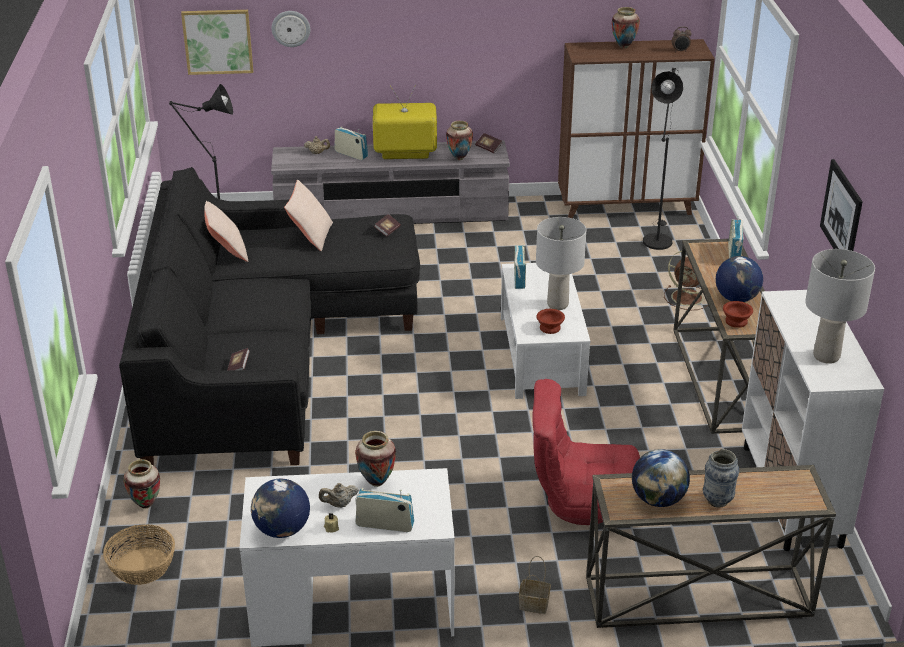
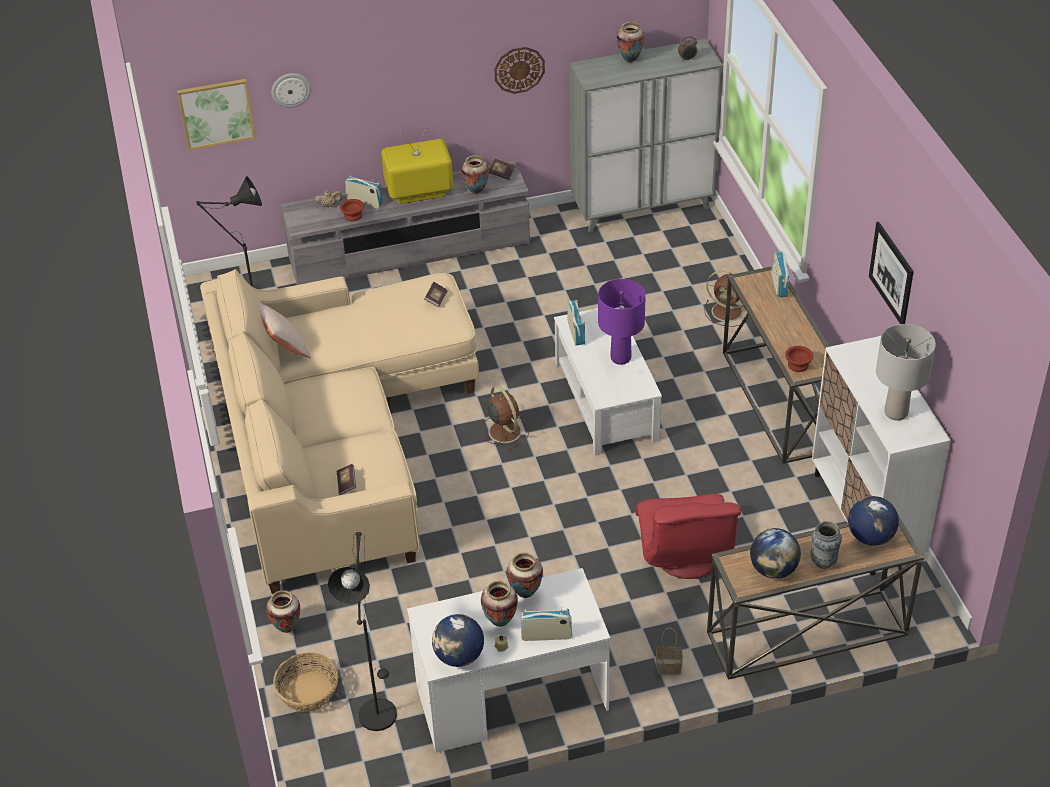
camera: 10 degrees left, 10 degrees up
black sofa [119,167,420,465] -> beige sofa [200,269,479,594]
beige pillow [284,180,333,251] -> none
beige teapot [319,483,358,508] -> vase [481,580,518,627]
red armchair [532,379,640,525] -> red armchair turned 90 degrees counterclockwise [636,494,741,579]
grey table lamp [536,217,586,310] -> purple table lamp [598,279,646,365]
brown bowl [536,309,565,334] -> brown bowl moved to [340,199,364,221]
brown cabinet [558,39,715,218] -> grey cabinet [570,39,723,232]
black floor lamp [643,68,683,250] -> black floor lamp moved to [328,532,397,731]
globe [716,256,763,302] -> globe moved to [848,496,899,546]
none -> brown fan [479,385,529,450]
none -> wall clock [494,47,545,94]

